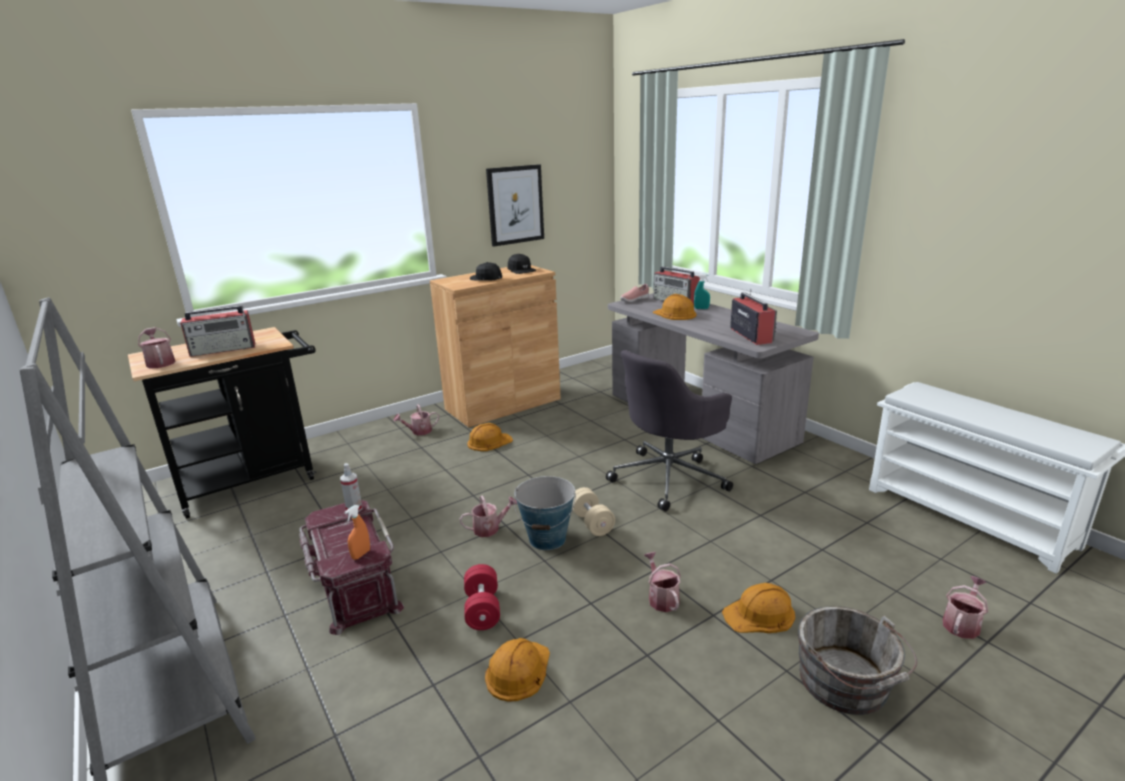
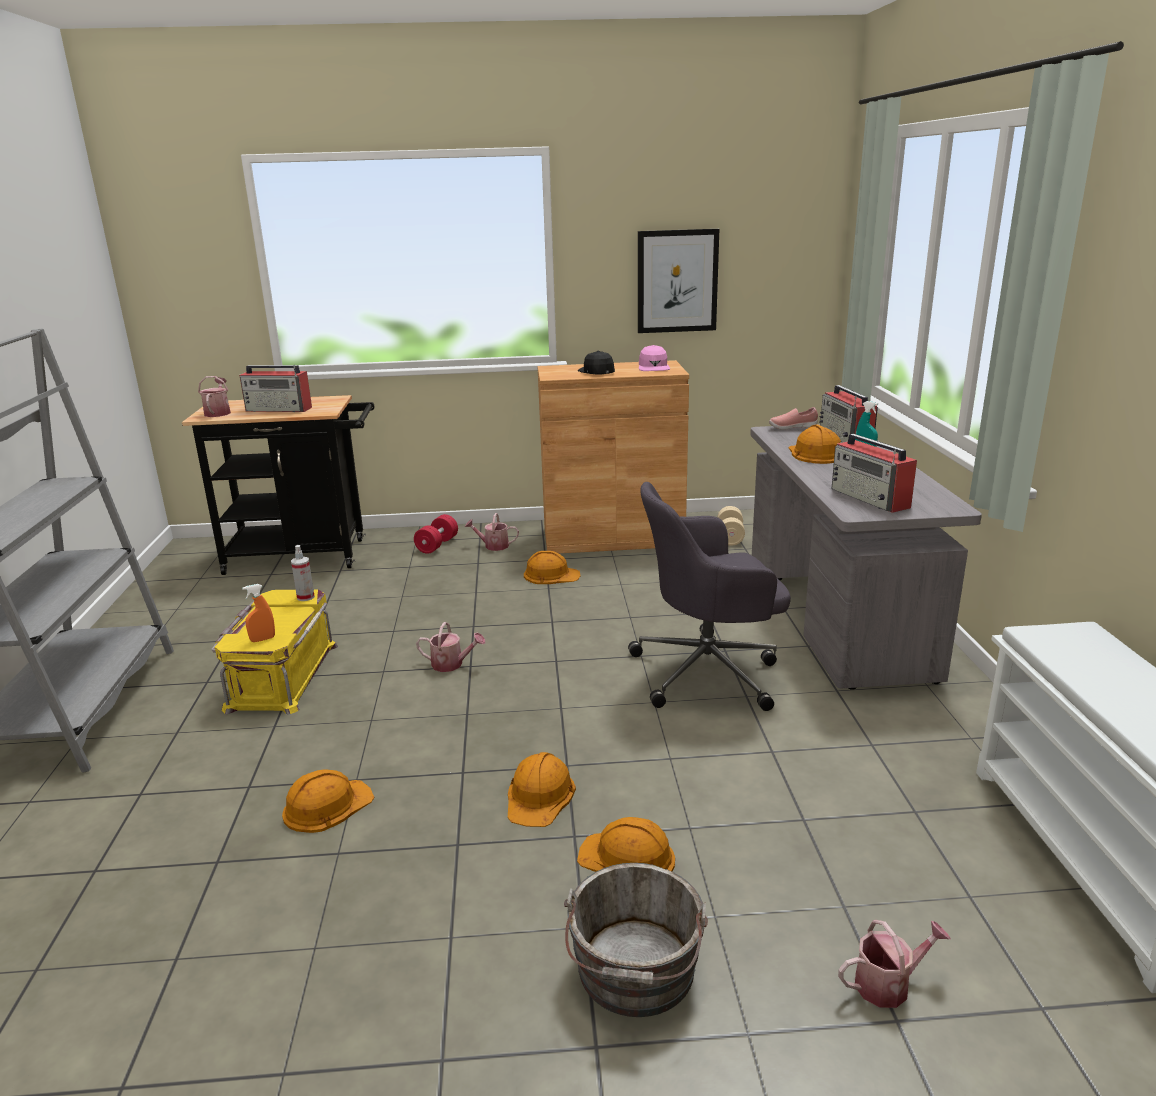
camera: 30 degrees right, 0 degrees up
red storage box [299,500,404,635] -> yellow storage box [211,589,338,715]
red dumbbell [464,564,500,630] -> red dumbbell moved to [414,514,458,554]
black cap [508,254,536,274] -> pink cap [639,345,670,371]
bucket [514,476,576,550] -> none
beige dumbbell [572,487,615,536] -> beige dumbbell moved to [717,506,745,546]
watering can [644,552,681,612] -> orange hard hat [508,752,576,827]
radio [730,289,777,345] -> radio turned 135 degrees clockwise [831,434,917,513]

